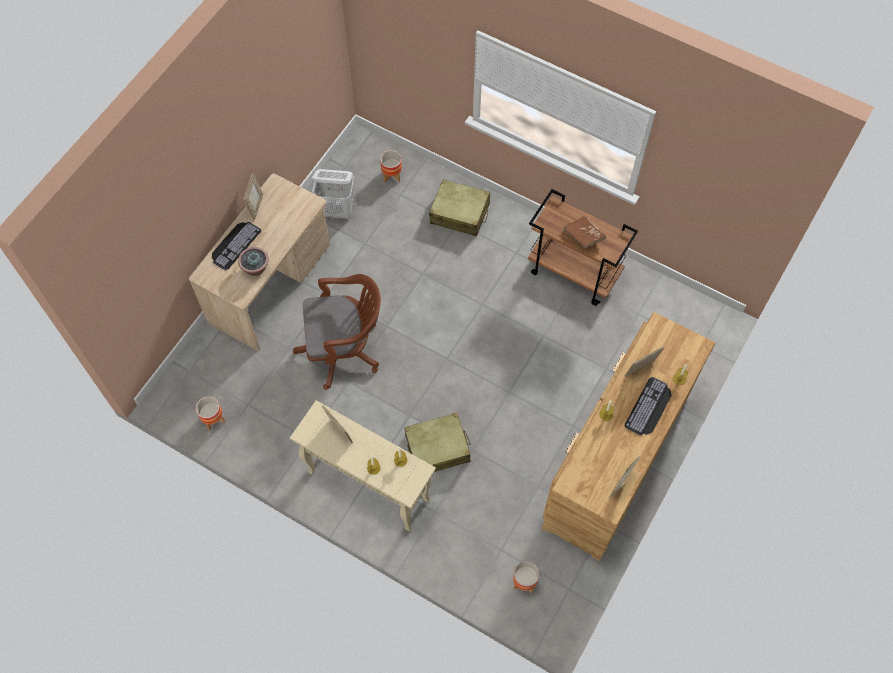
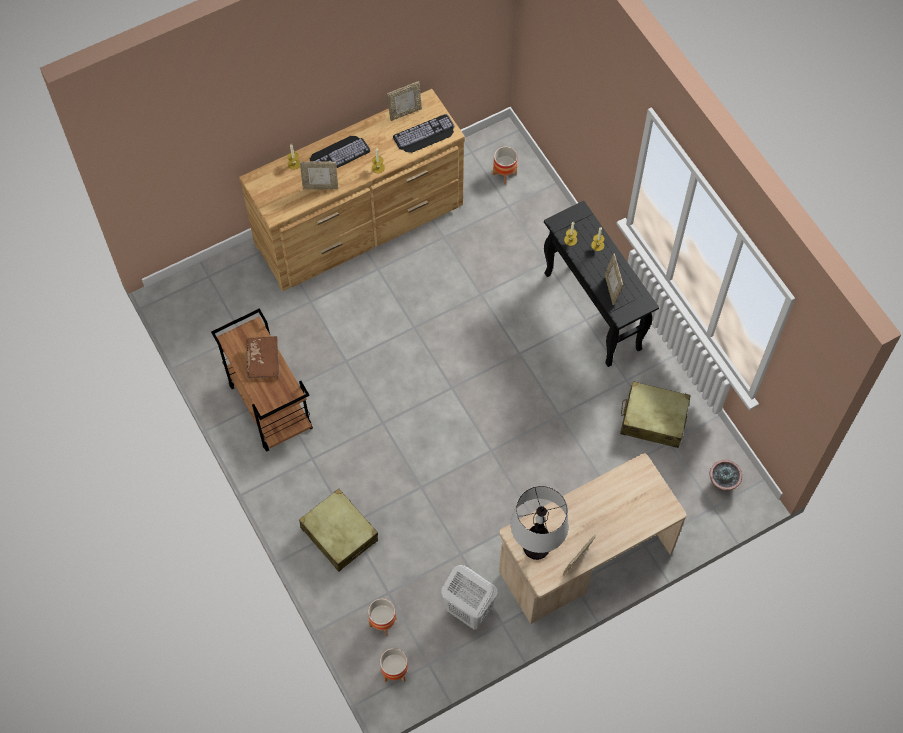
camera: 150 degrees left, 0 degrees up
planter [196,396,225,430] -> planter moved to [380,648,408,682]
keyboard [212,222,261,270] -> keyboard moved to [393,114,455,153]
potted plant [238,247,269,276] -> potted plant moved to [710,460,742,491]
beige console table [290,400,436,531] -> black console table [544,201,659,367]
brown office chair [293,274,381,390] -> none
beige suitcase [404,413,471,472] -> beige suitcase moved to [620,381,690,448]
none -> table lamp [511,486,569,560]

